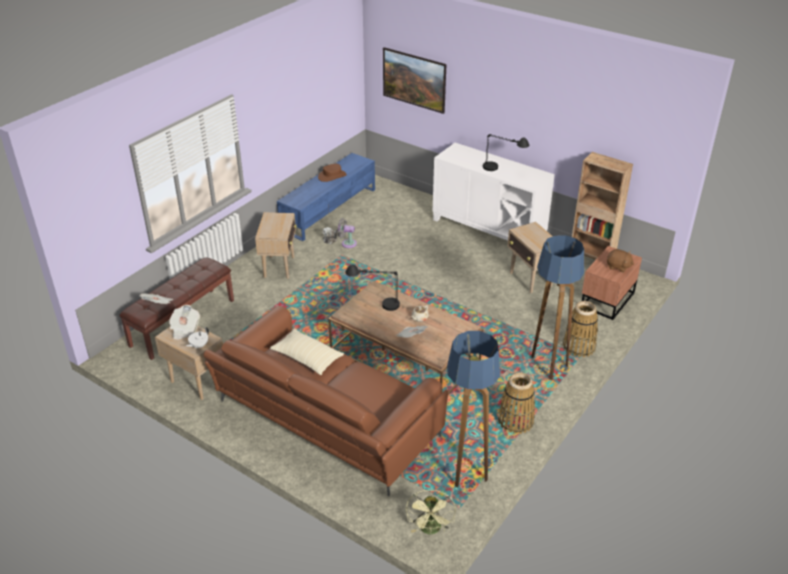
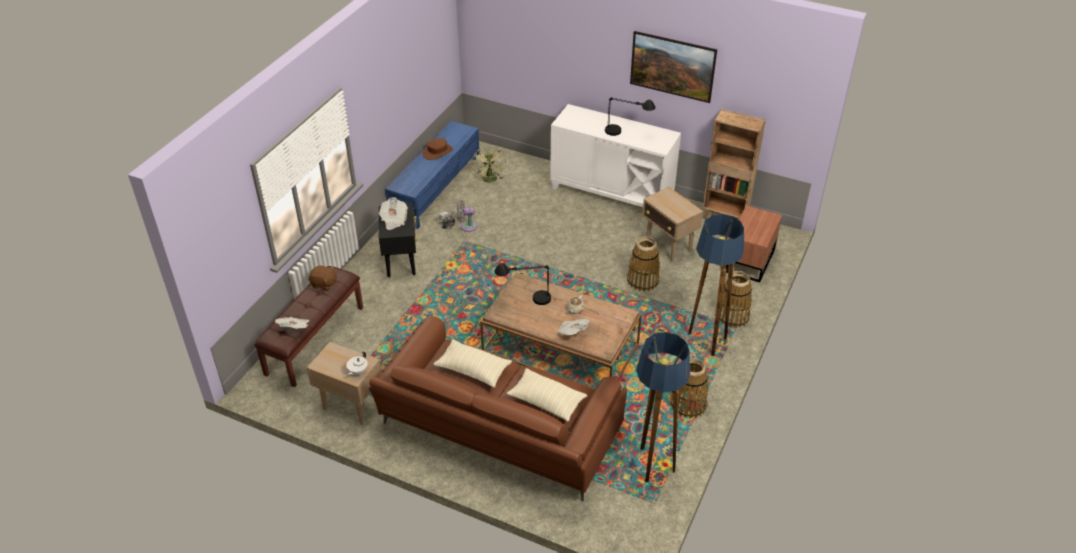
camera: 10 degrees left, 5 degrees up
newspaper [169,305,200,340] -> newspaper moved to [379,197,408,230]
beige side table [255,212,297,279] -> black side table [379,204,418,277]
picture [383,47,446,114] -> picture moved to [630,31,717,103]
green fan [406,490,456,534] -> green fan moved to [472,146,506,183]
brown plush toy [607,249,634,273] -> brown plush toy moved to [309,265,338,291]
none -> beige pillow [506,368,588,421]
none -> basket [627,236,660,292]

